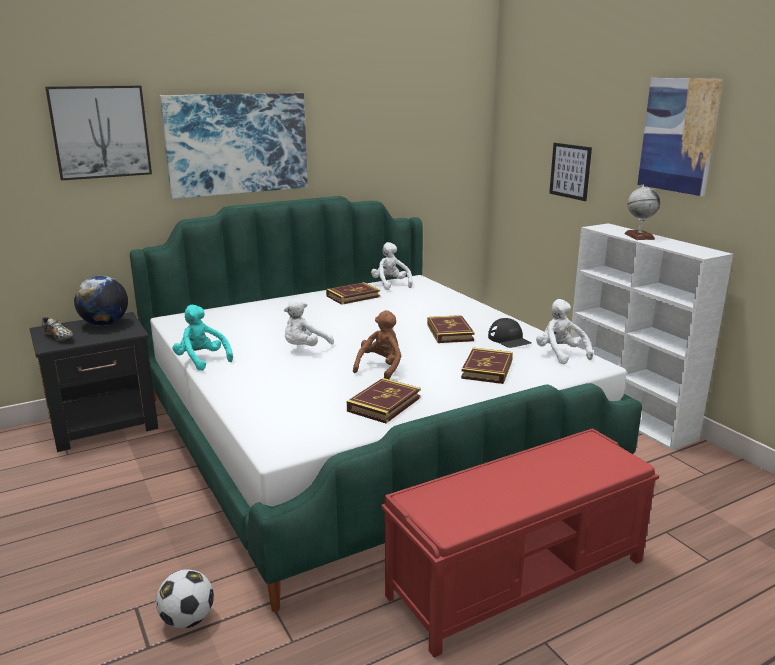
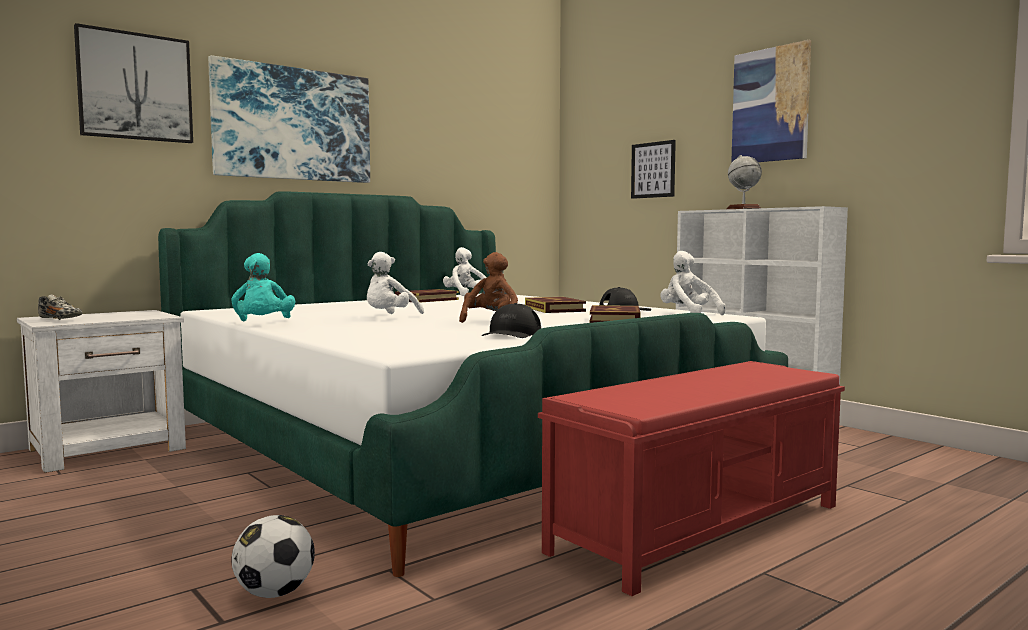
camera: 10 degrees left, 15 degrees down
black nightstand [30,312,159,452] -> white nightstand [17,310,186,473]
globe [74,276,128,326] -> none
turquoise plush toy [173,305,233,371] -> turquoise plush toy turned 135 degrees counterclockwise [231,253,296,321]
book [347,378,421,423] -> black cap [482,303,541,338]

